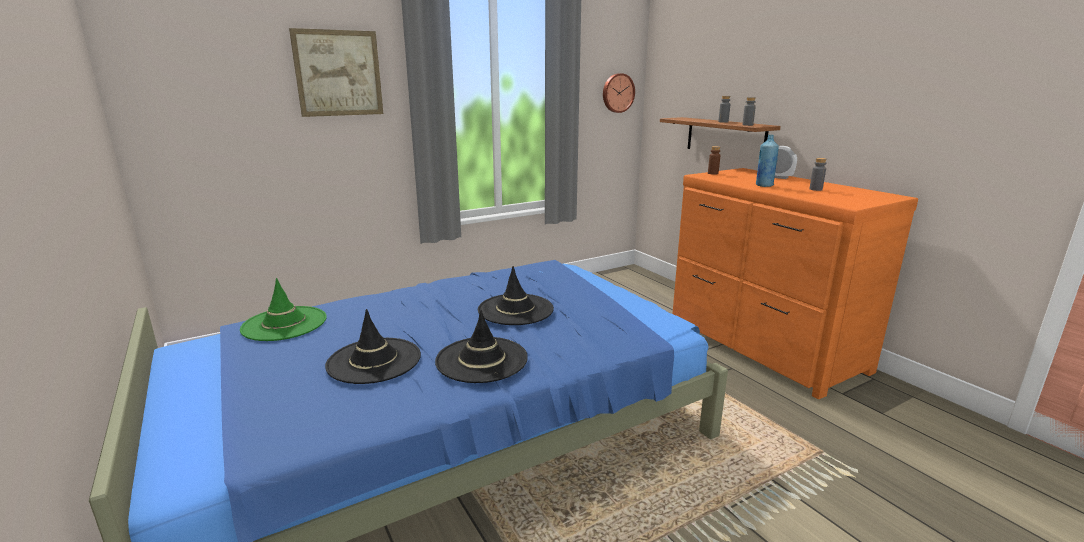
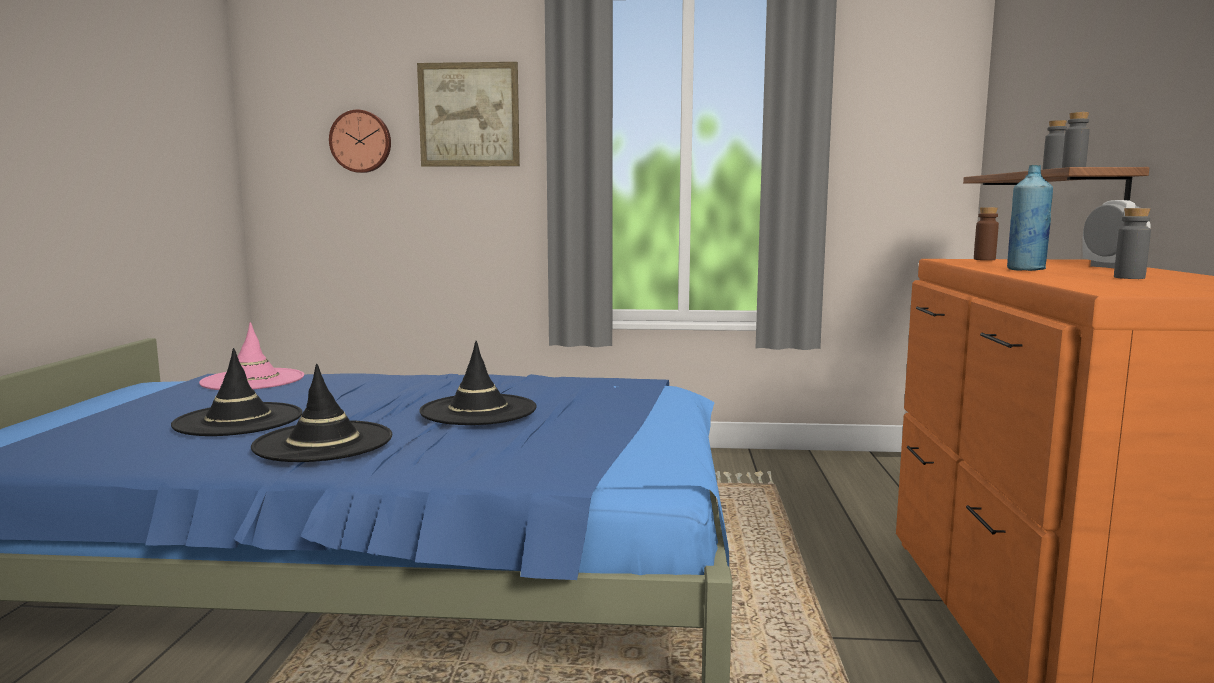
camera: 35 degrees right, 10 degrees down
green hat [240,278,327,341] -> pink hat [199,322,304,390]
wall clock [603,73,635,113] -> wall clock moved to [329,110,391,173]

